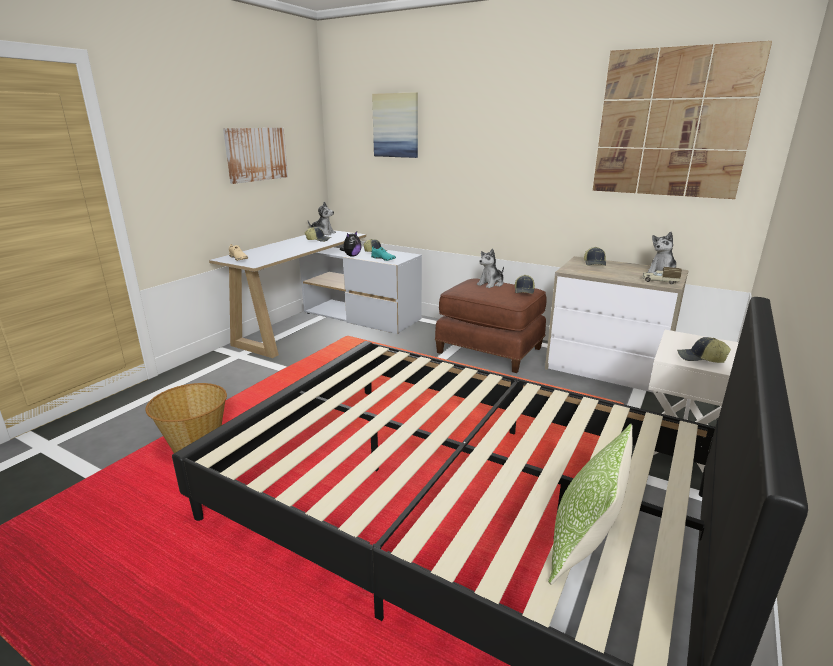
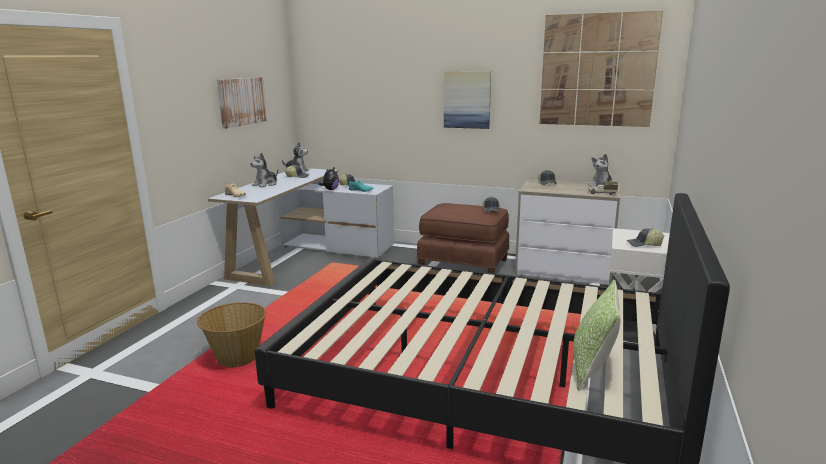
camera: 10 degrees left, 5 degrees down
picture [372,92,418,158] -> picture moved to [444,71,491,129]
plush toy [477,249,504,288] -> plush toy moved to [251,153,278,187]

